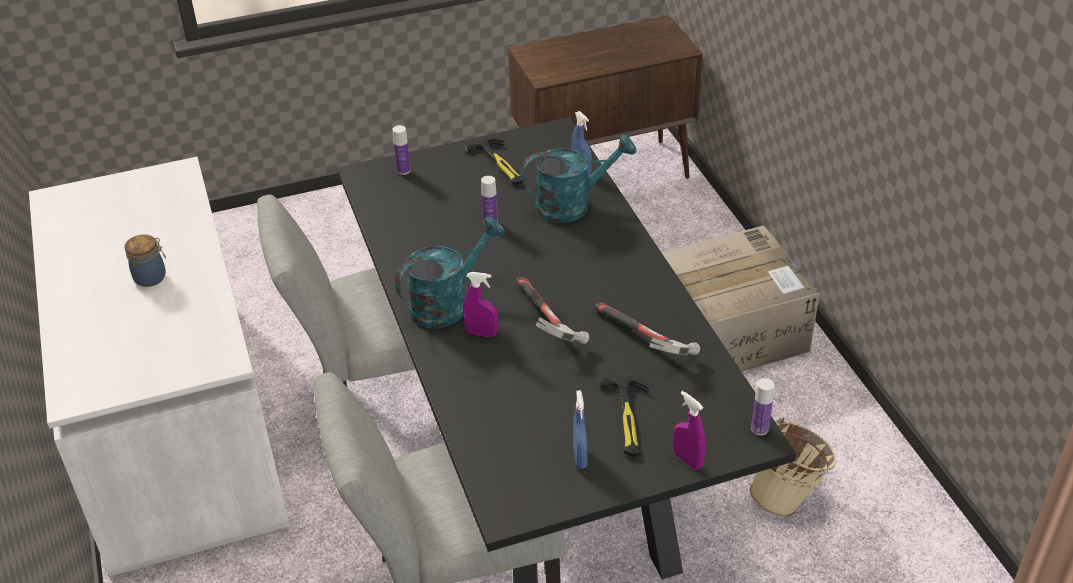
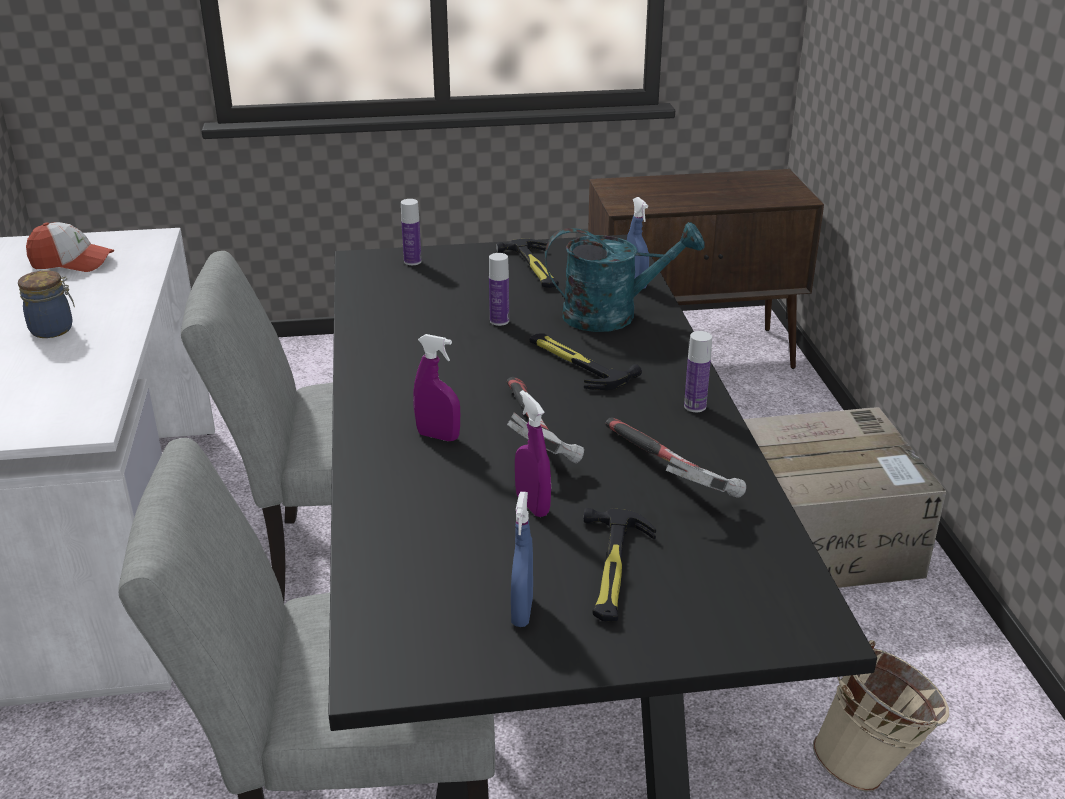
camera: 10 degrees right, 10 degrees down
turquoise watering can [395,216,505,329] -> none
purple spray bottle [673,391,706,470] -> purple spray bottle moved to [515,390,551,517]
bottle [751,378,775,435] -> bottle moved to [684,331,712,412]
none -> cap [26,222,114,272]
none -> hammer [530,333,642,390]

